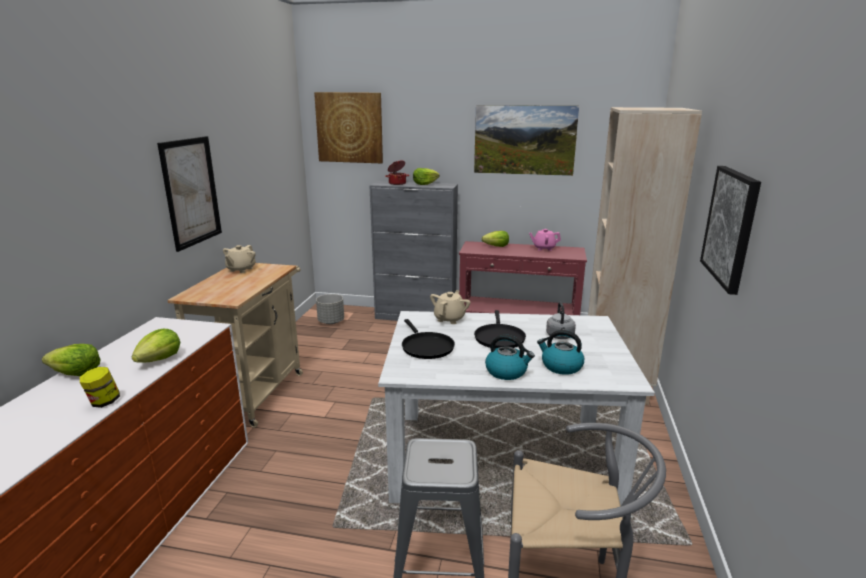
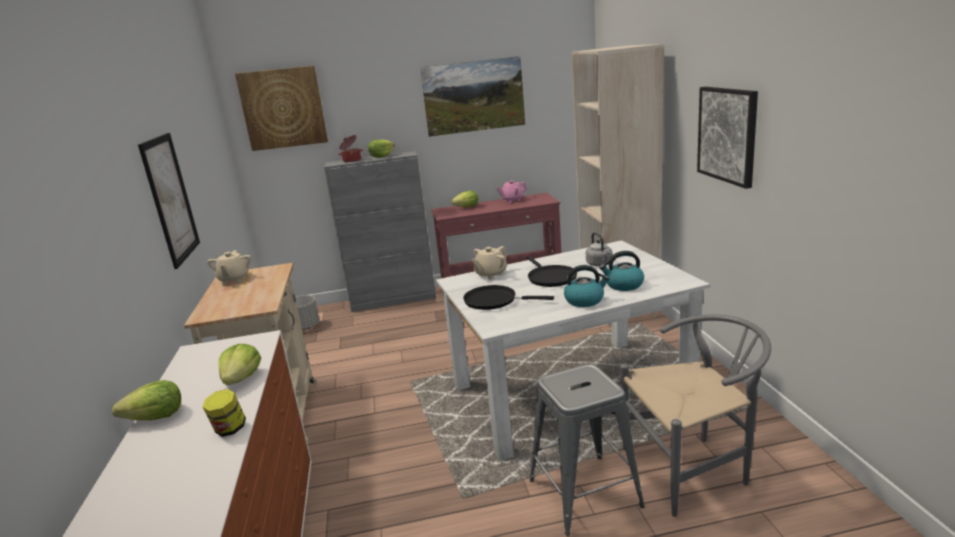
camera: 20 degrees left, 0 degrees up
black frying pan [402,319,455,359] -> black frying pan turned 150 degrees clockwise [463,285,554,310]
beige teapot [430,290,471,324] -> beige teapot turned 135 degrees counterclockwise [471,246,507,279]

